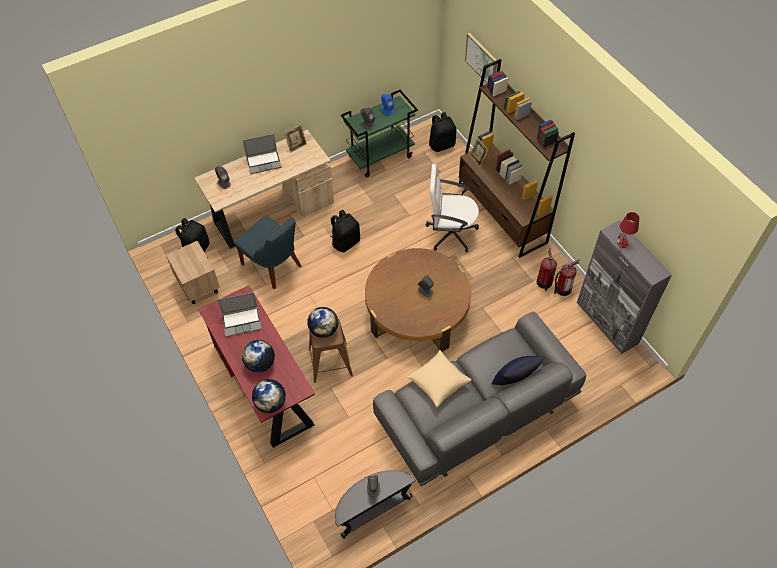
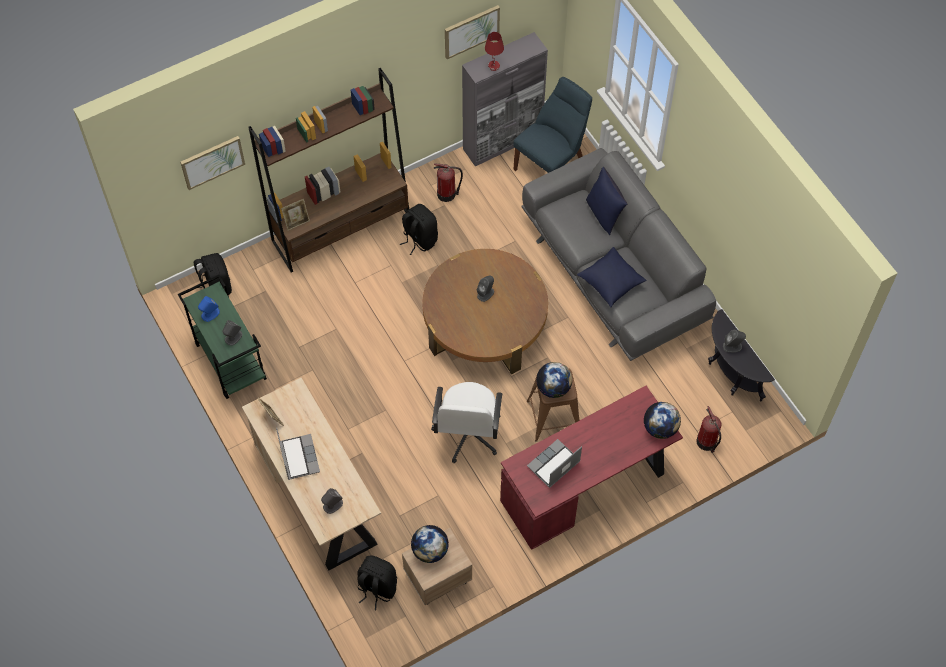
camera: 90 degrees left, 5 degrees up
laptop [217,292,262,337] -> laptop turned 120 degrees counterclockwise [527,439,582,488]
blue chair [234,215,301,289] -> blue chair moved to [513,77,592,173]
globe [242,340,275,372] -> globe moved to [411,525,449,563]
black backpack [330,210,360,252] -> black backpack moved to [400,204,438,255]
beige pillow [406,350,472,407] -> blue pillow [577,247,647,308]
white office chair [426,164,479,253] -> white office chair moved to [431,382,502,463]
fire extinguisher [554,259,580,296] -> fire extinguisher moved to [696,406,721,453]
none -> picture [445,5,500,59]

